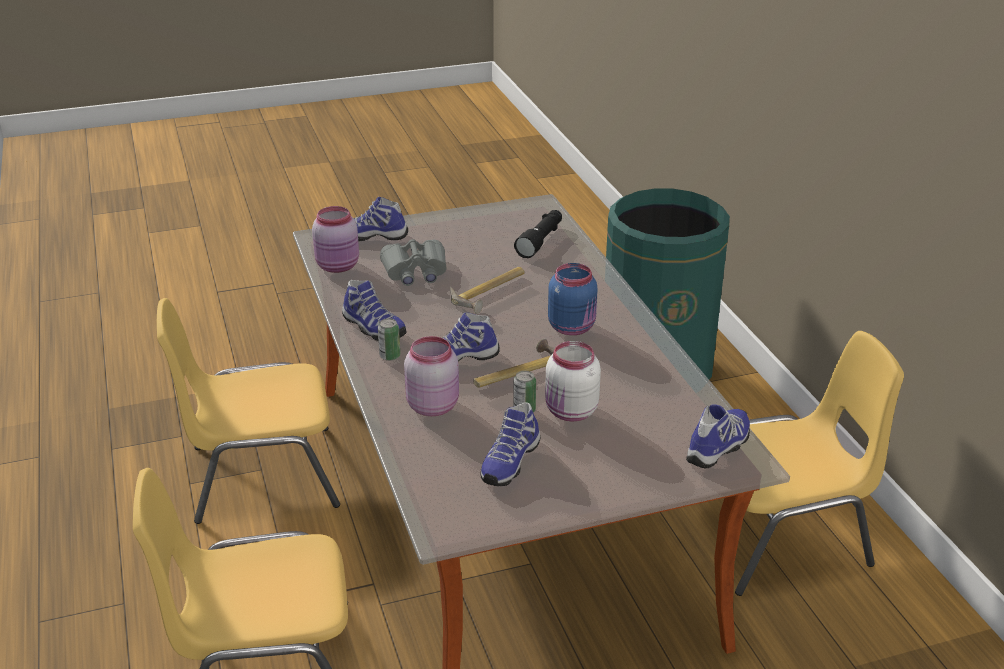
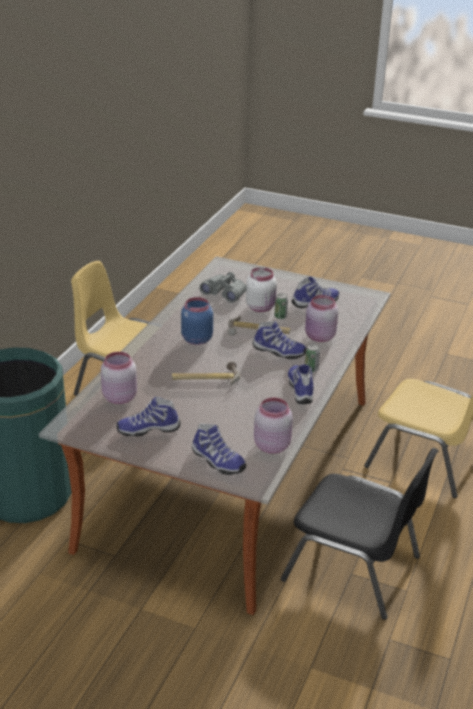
camera: 140 degrees left, 0 degrees up
yellow chair [157,298,340,524] -> black chair [281,448,439,620]
grey binoculars [380,239,447,286] -> grey binoculars moved to [199,272,246,303]
black flashlight [514,210,562,258] -> pink jar [101,352,137,404]
shoe [686,404,750,469] -> shoe moved to [117,397,181,436]

